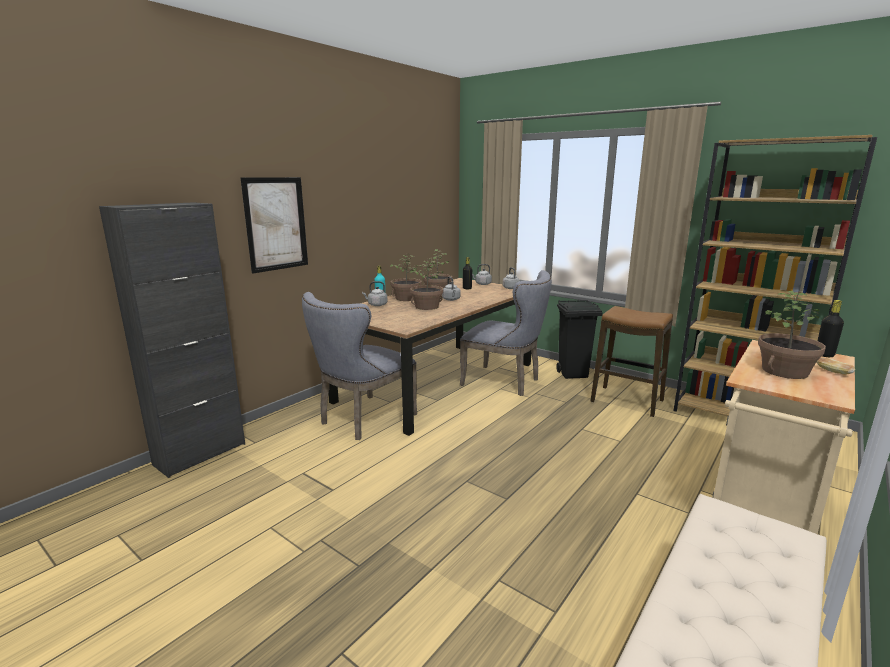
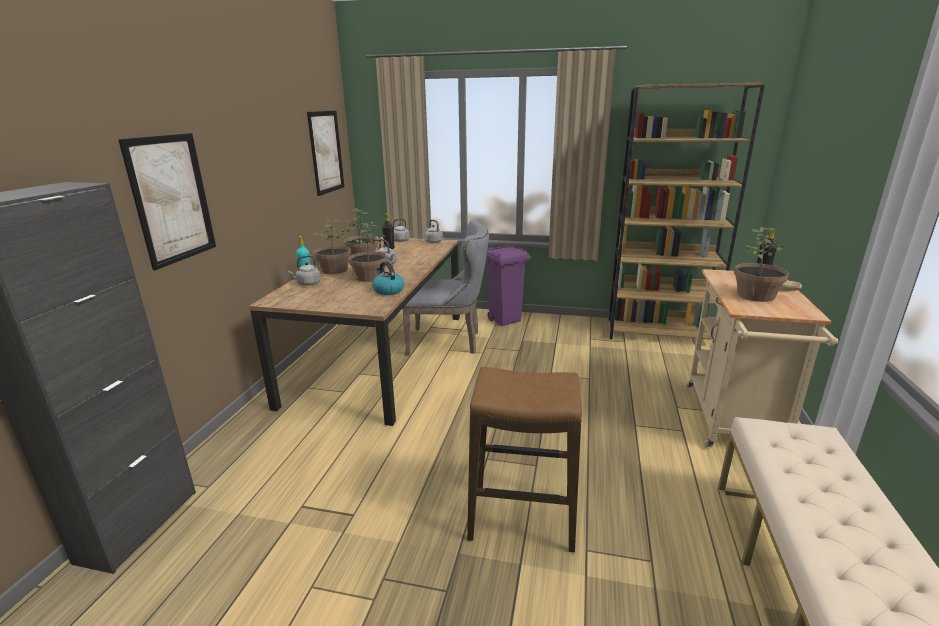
camera: 25 degrees left, 5 degrees up
grey chair [302,292,417,440] -> none
black trash can [556,300,603,379] -> purple trash can [486,245,531,326]
stool [591,306,673,417] -> stool moved to [467,367,582,552]
none -> picture [307,111,344,196]
none -> kettle [372,261,404,295]

